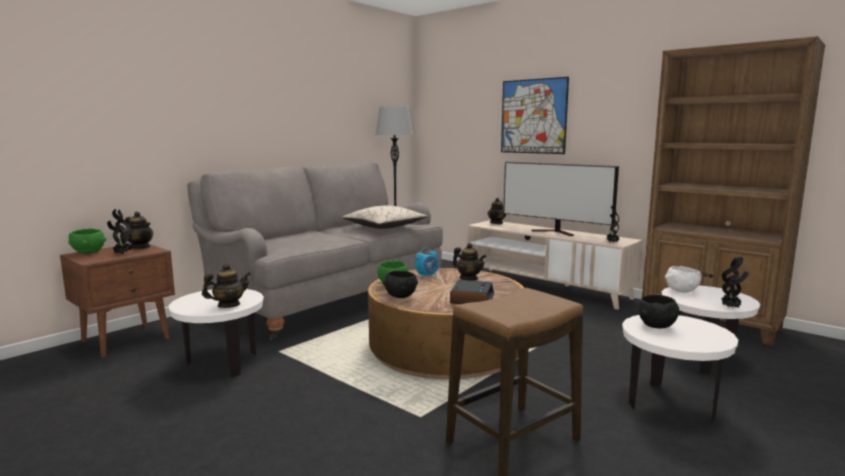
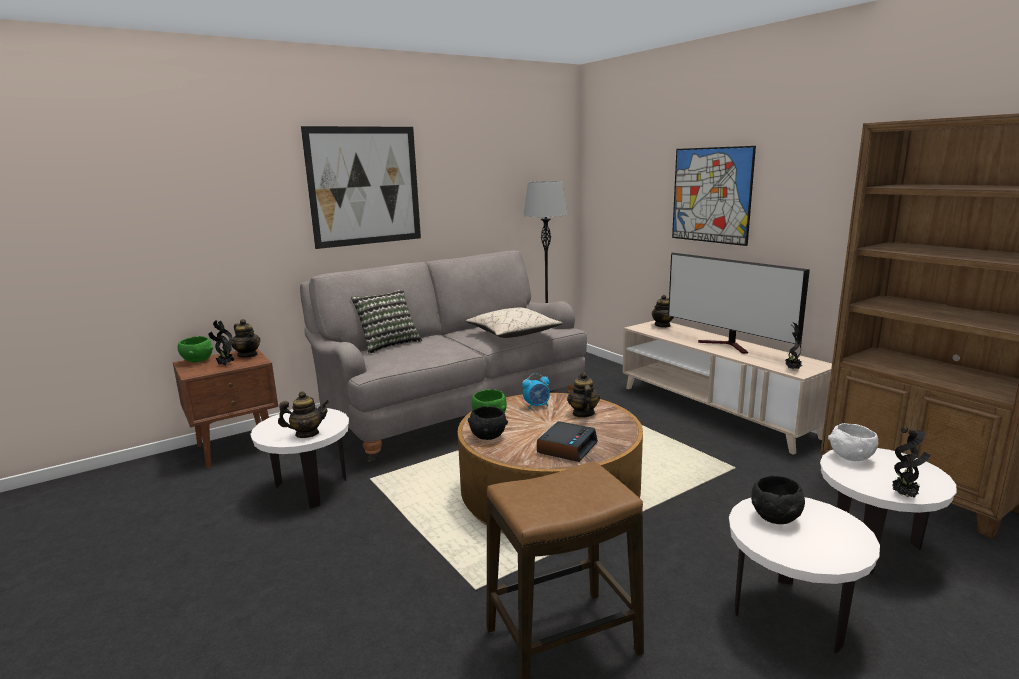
camera: 15 degrees right, 5 degrees up
teapot [453,243,486,281] -> teapot turned 150 degrees counterclockwise [567,372,600,418]
none -> picture [301,126,421,249]
none -> pillow [351,290,422,354]

